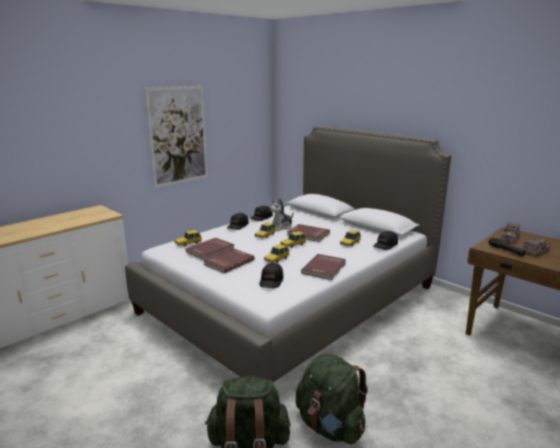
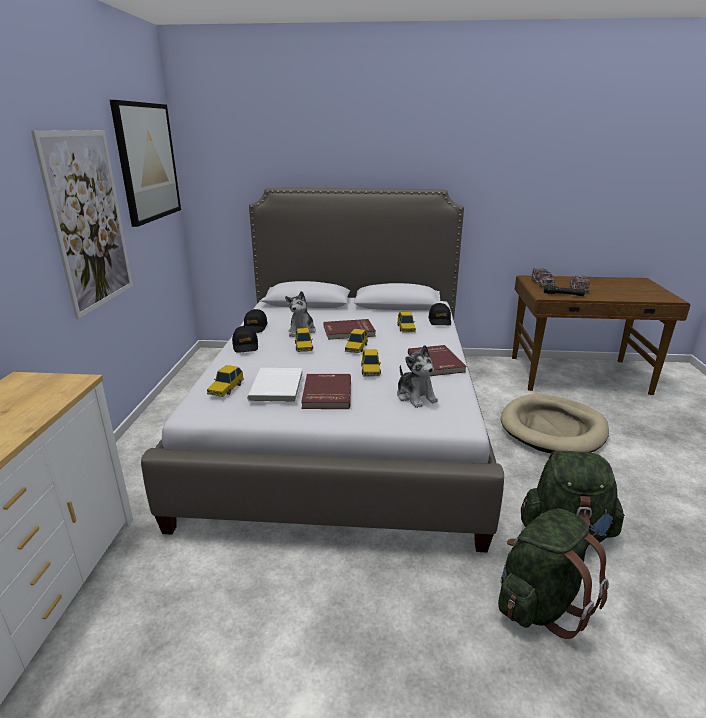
camera: 40 degrees left, 5 degrees up
red book [186,238,235,260] -> white book [247,368,303,402]
black cap [259,263,284,288] -> plush toy [397,345,438,408]
none -> picture [110,100,181,227]
none -> beige dog bed [501,394,609,453]

